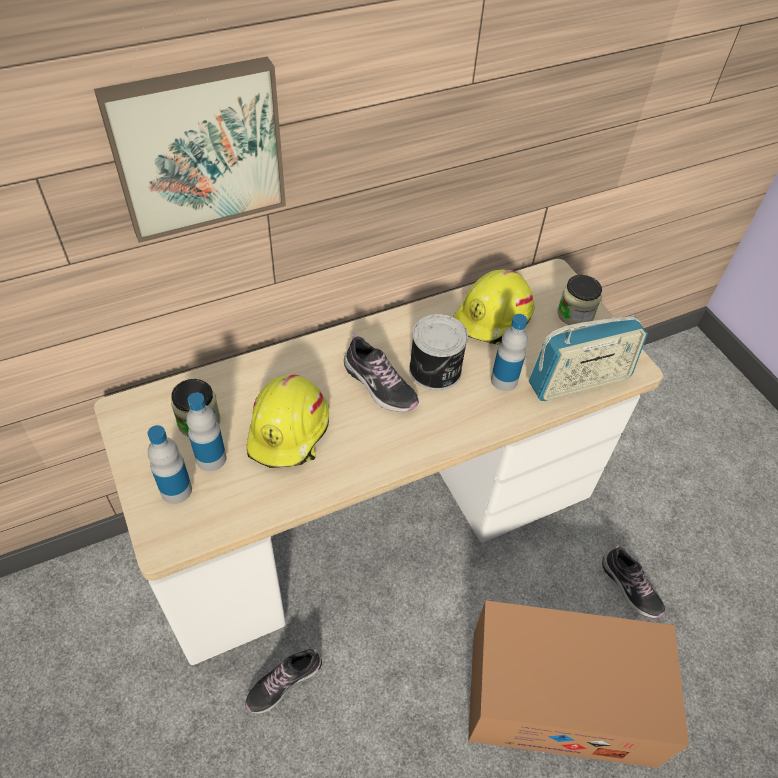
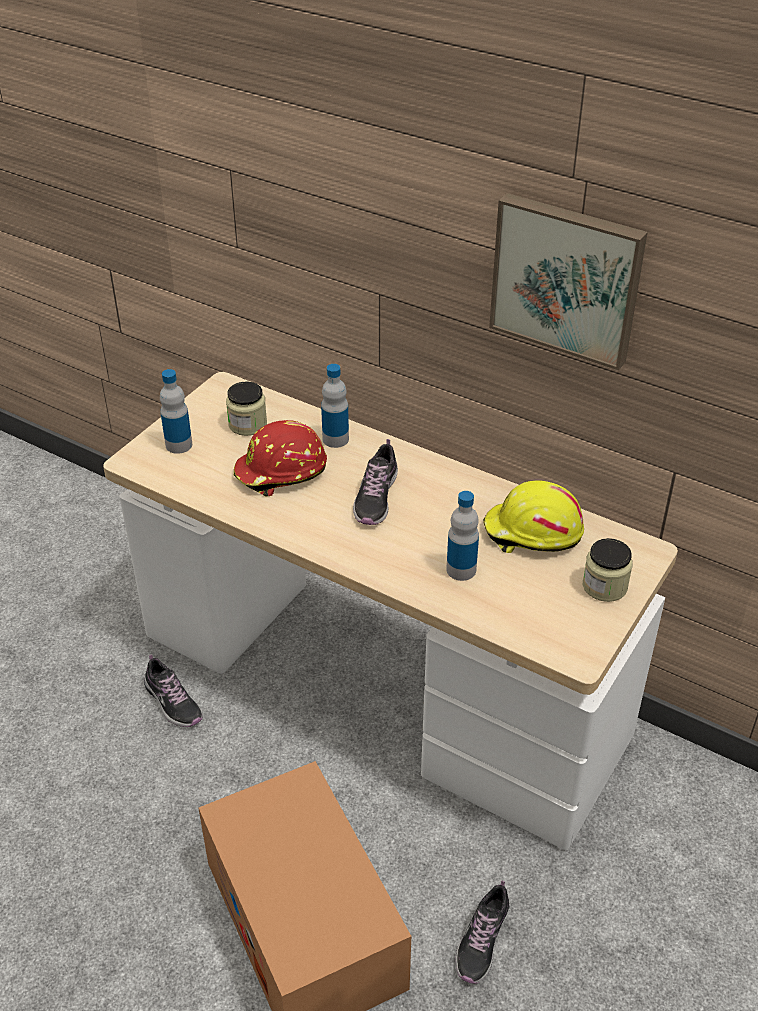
camera: 60 degrees right, 10 degrees down
picture [94,56,286,243] -> picture moved to [489,193,648,370]
bottle [186,393,226,471] -> bottle moved to [321,364,349,448]
shoe [245,649,322,714] -> shoe turned 150 degrees counterclockwise [144,654,203,727]
yellow hard hat [247,374,329,468] -> red hard hat [234,420,327,497]
can [409,314,468,390] -> none
radio [528,315,648,401] -> none

